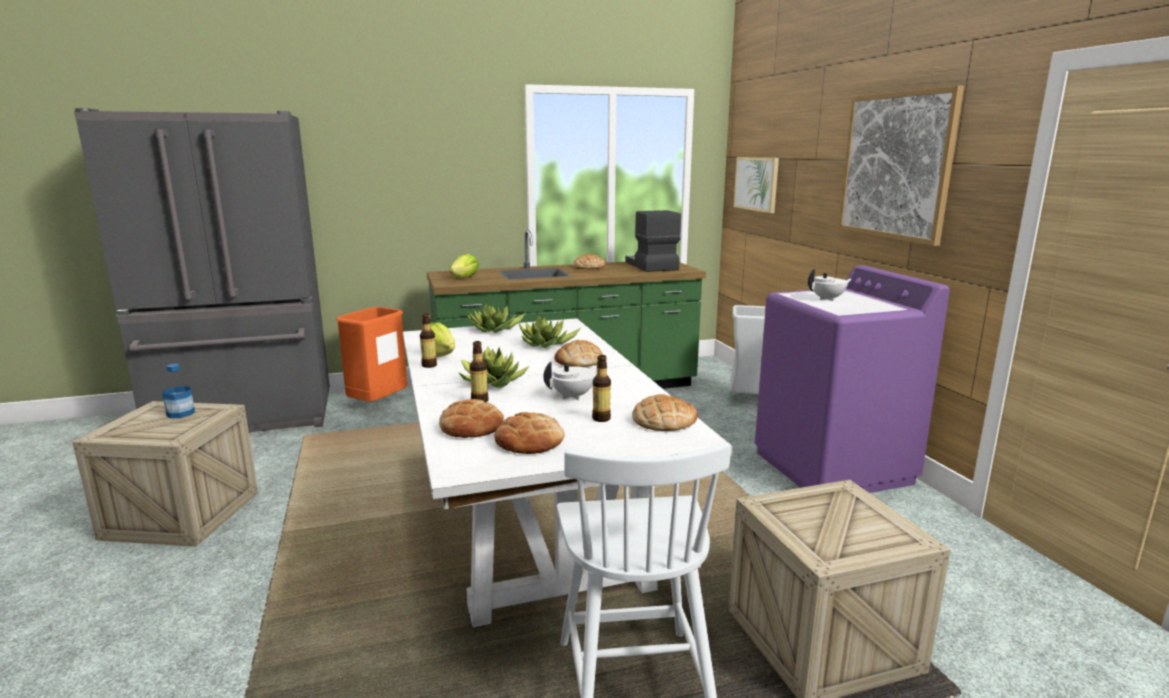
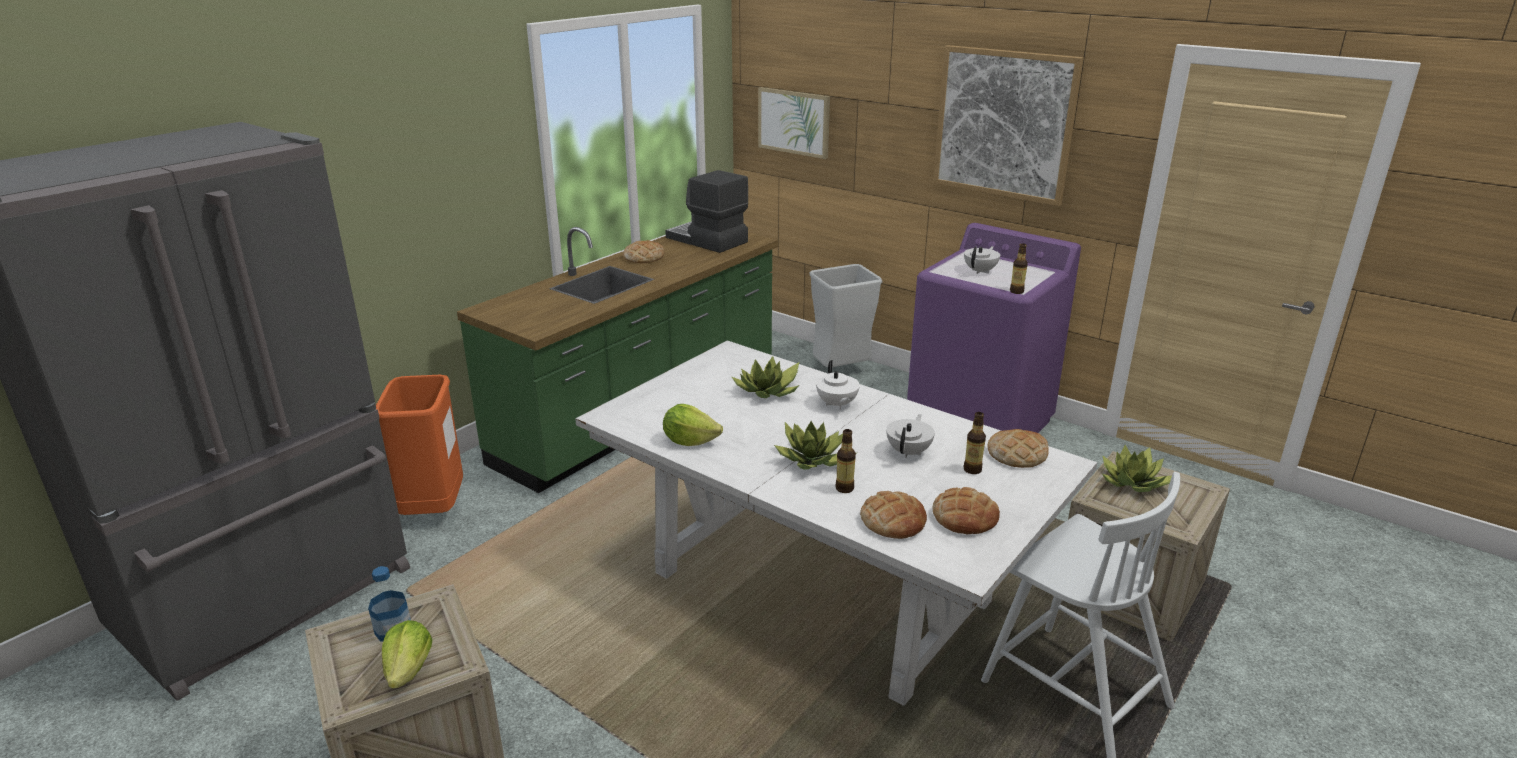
camera: 35 degrees left, 10 degrees up
bottle [420,313,437,368] -> bottle moved to [1010,243,1028,294]
lettuce [449,254,479,278] -> lettuce moved to [382,620,432,688]
potted plant [468,304,525,333] -> potted plant moved to [1102,445,1172,492]
bread [554,340,603,367] -> white teapot [816,360,860,410]

